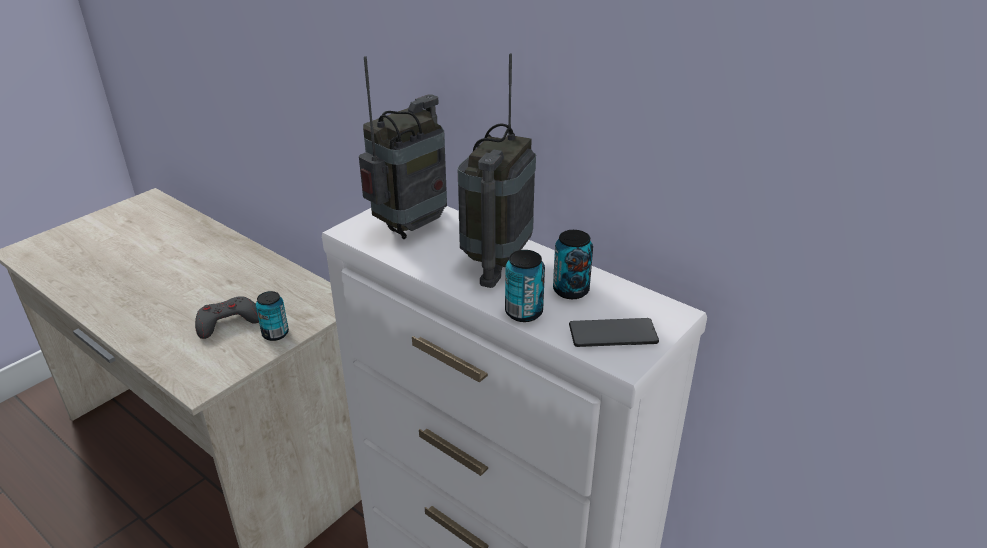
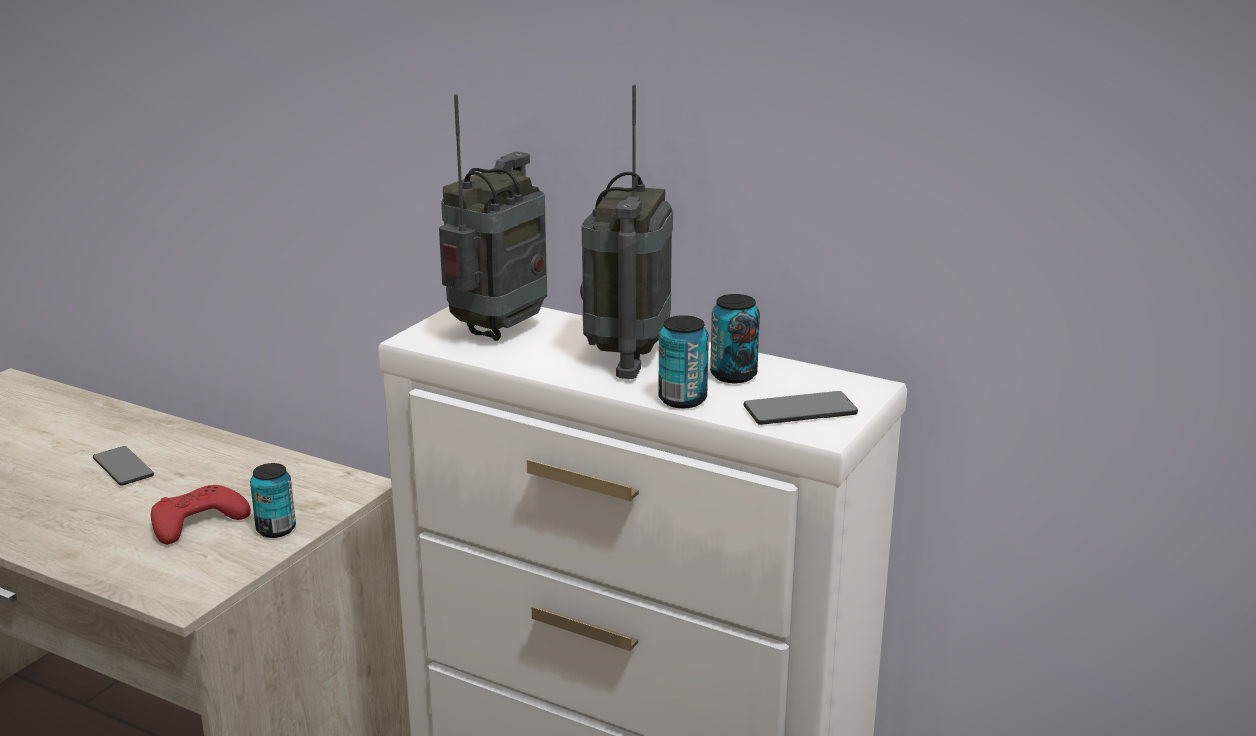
camera: 10 degrees left, 10 degrees down
grey game controller [195,296,259,339] -> red game controller [151,485,251,544]
none -> phone [93,446,154,486]

